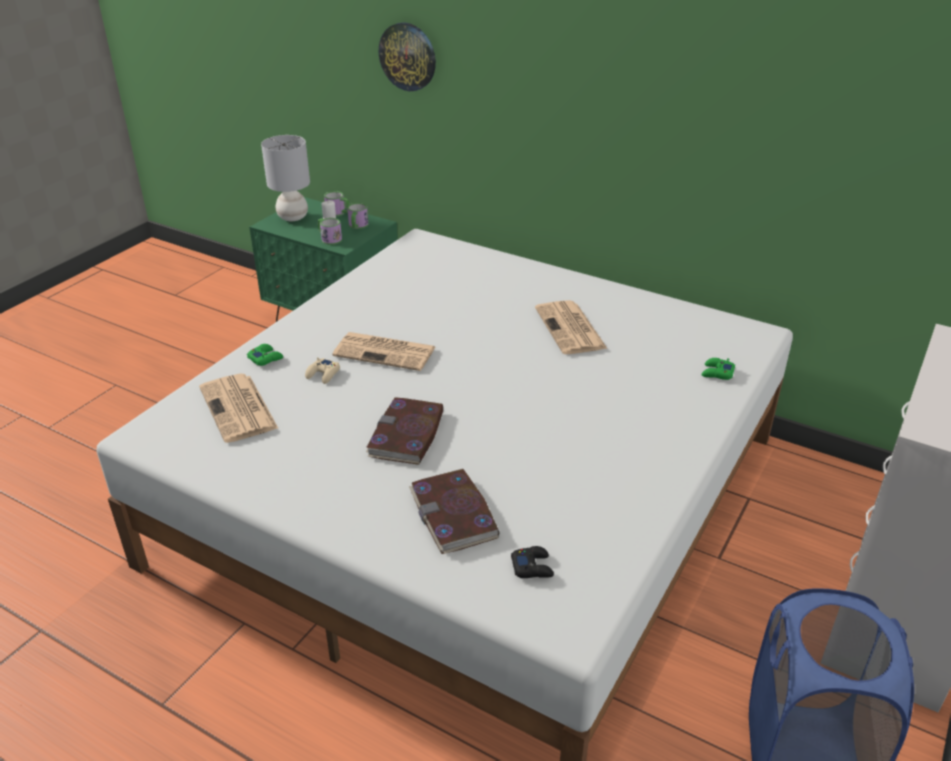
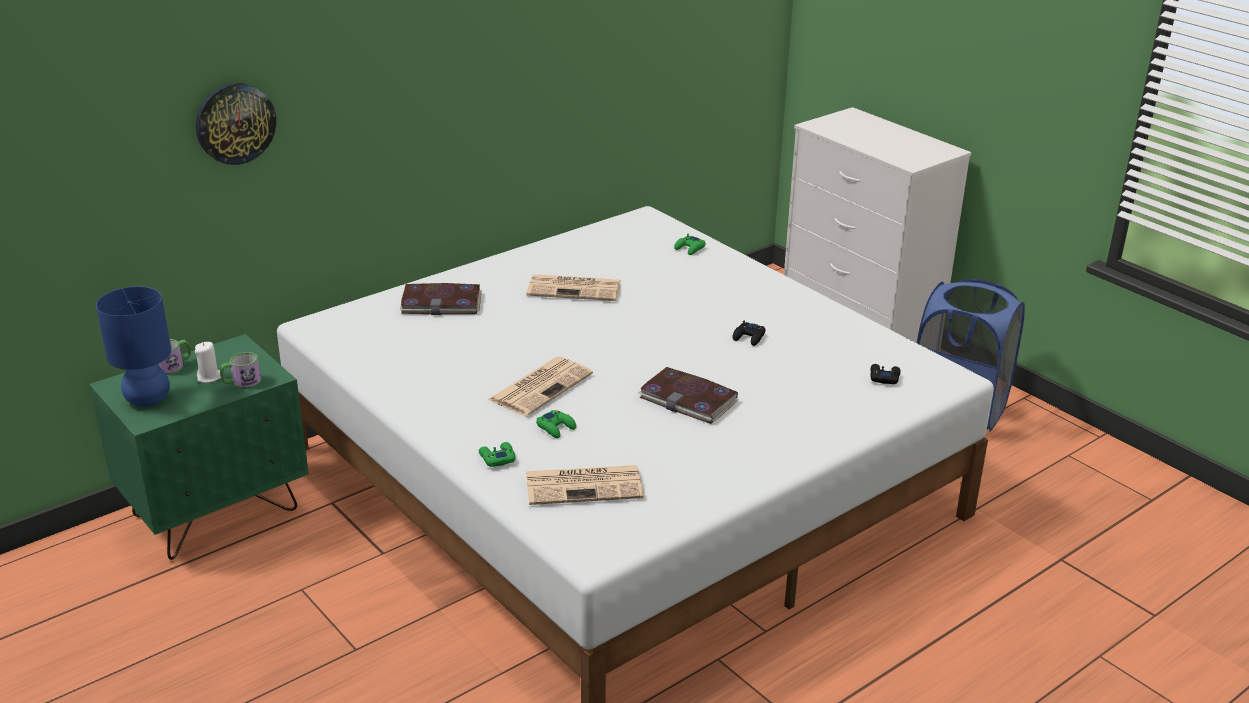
camera: 70 degrees left, 5 degrees down
grey table lamp [261,135,310,221] -> blue table lamp [96,286,171,407]
beige game controller [305,357,340,384] -> green game controller [536,410,576,438]
mug [347,203,368,229] -> none
book [409,469,499,554] -> book moved to [400,283,482,315]
none -> black game controller [733,321,766,346]

